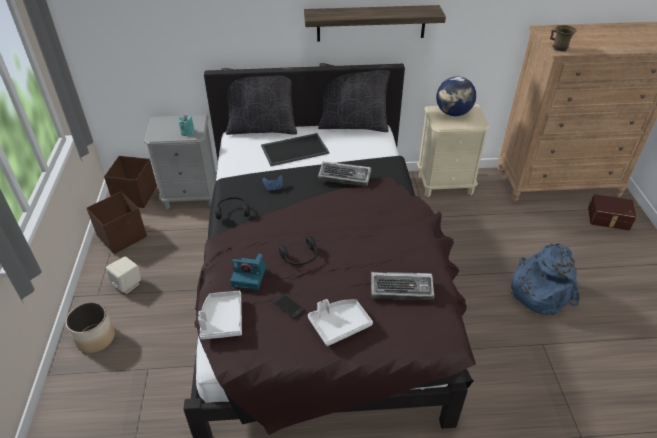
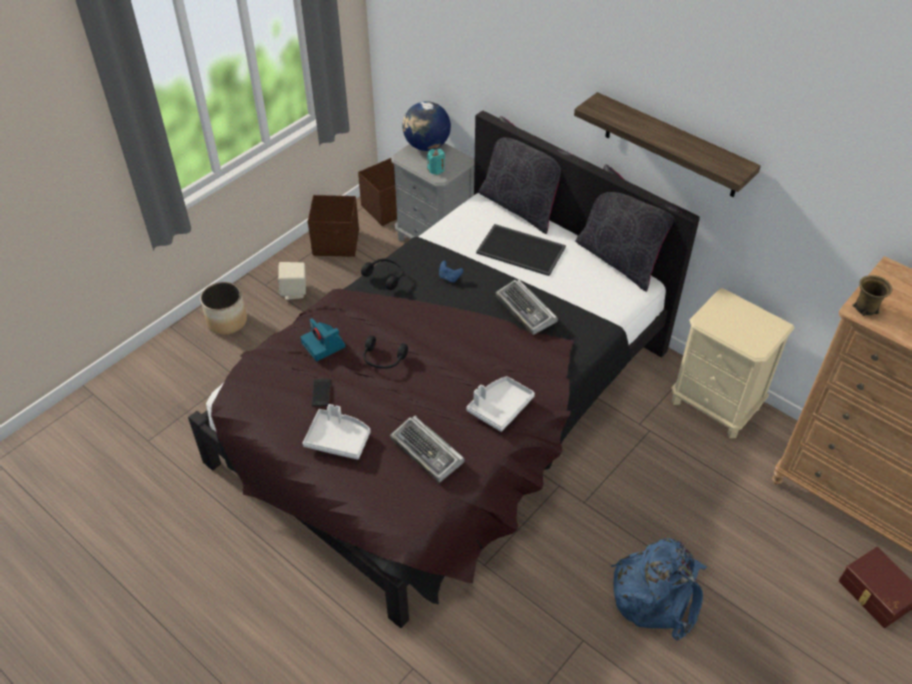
camera: 45 degrees right, 5 degrees up
white tray [198,291,242,339] -> white tray moved to [466,376,535,432]
globe [436,76,476,116] -> globe moved to [402,101,451,151]

